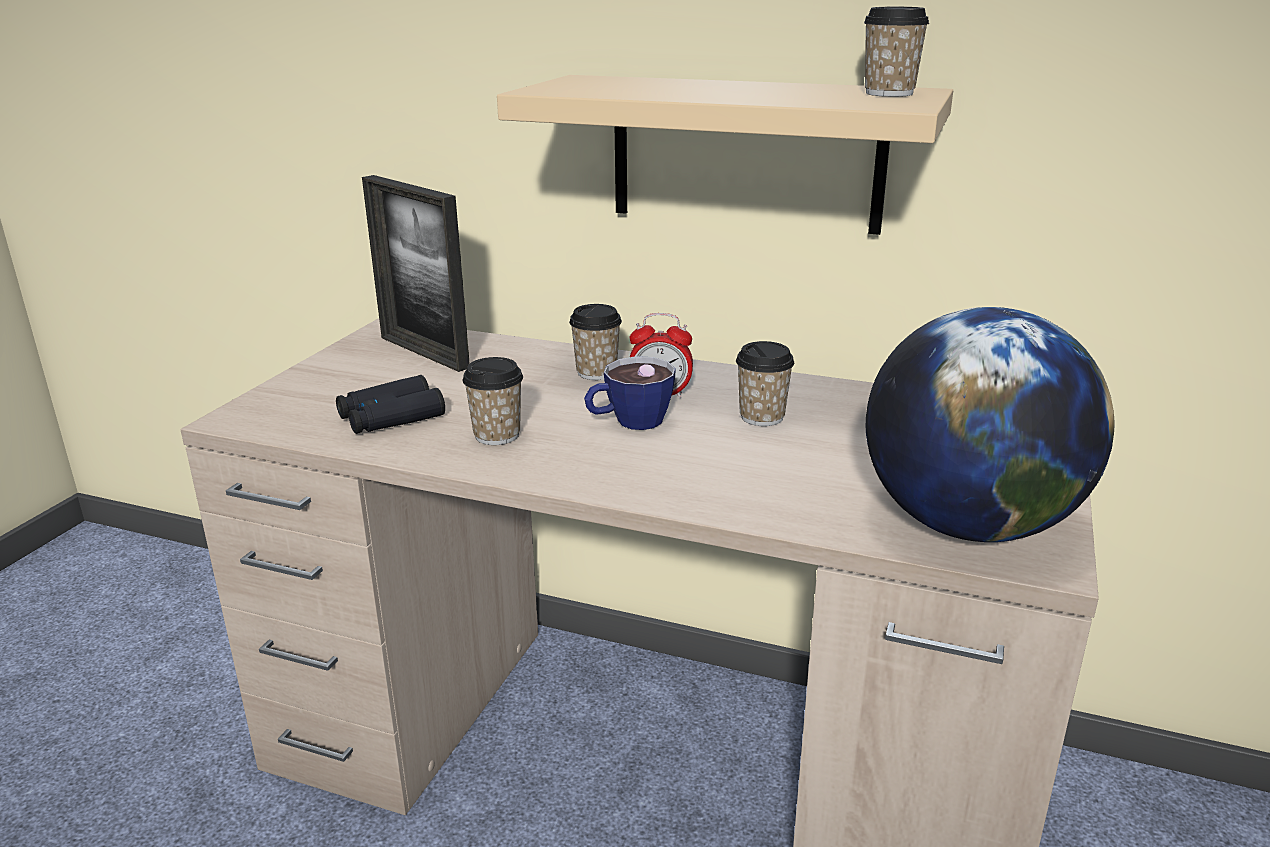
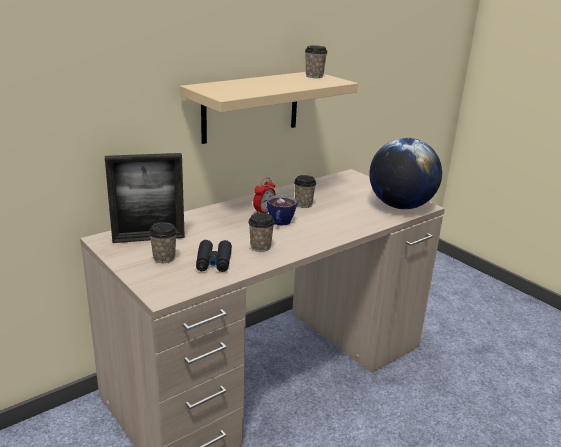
camera: 60 degrees left, 0 degrees up
cup [569,304,622,380] -> cup moved to [149,222,177,263]

